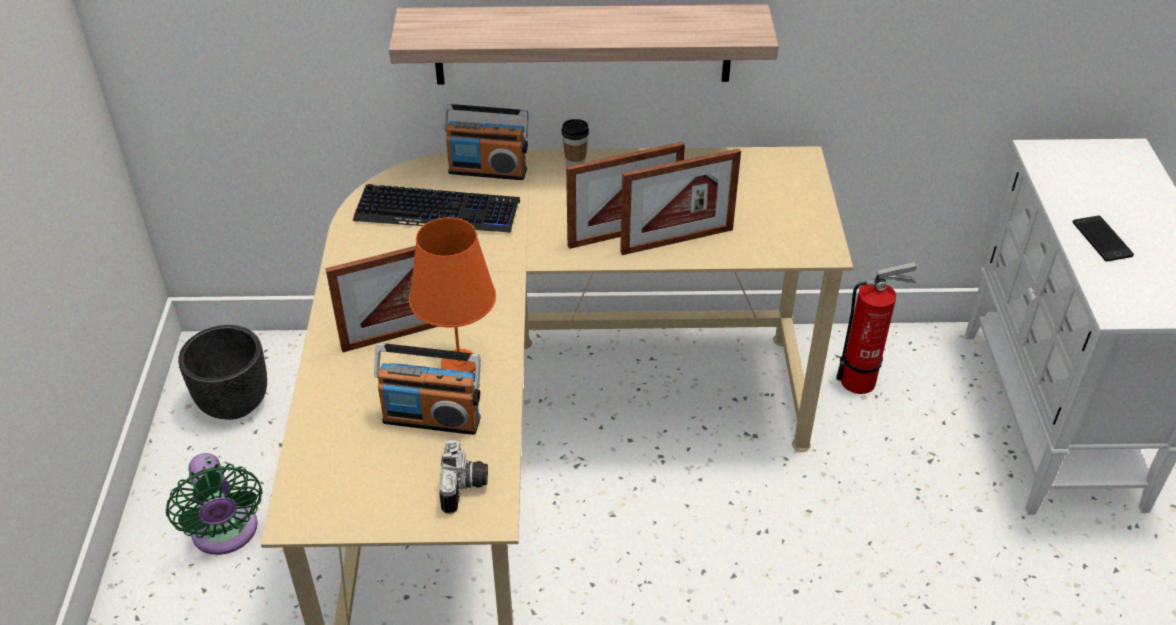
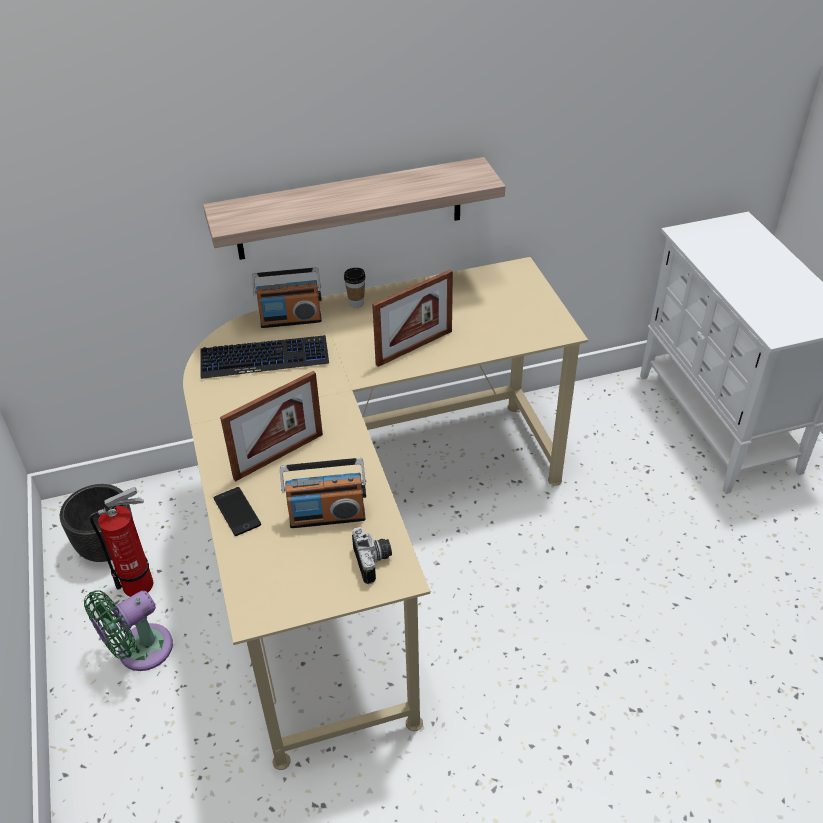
camera: 15 degrees left, 0 degrees up
green fan [166,453,262,555] -> green fan turned 90 degrees clockwise [84,590,173,671]
orange table lamp [409,217,496,373] -> none
picture frame [620,149,741,255] -> none
fire extinguisher [836,262,917,394] -> fire extinguisher moved to [90,487,153,597]
phone [1072,216,1134,261] -> phone moved to [214,487,261,536]

